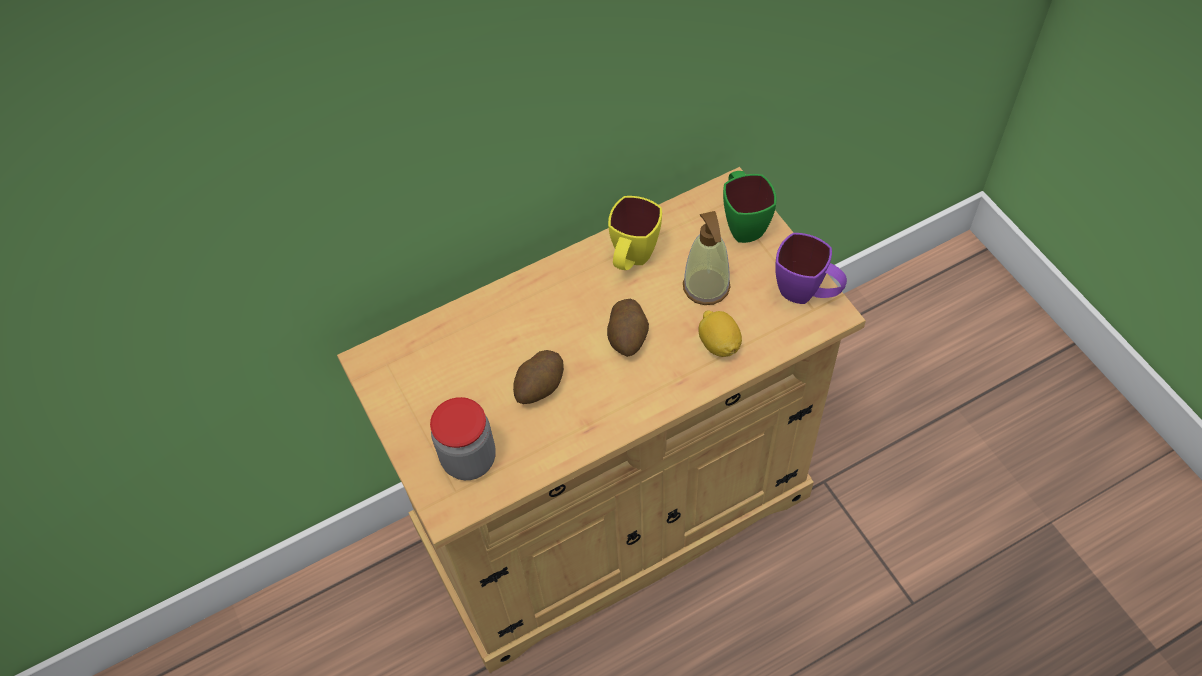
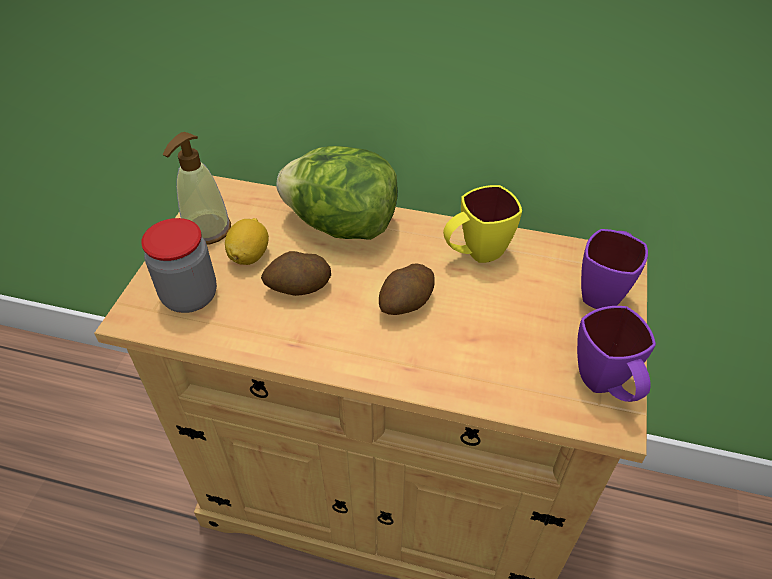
camera: 40 degrees right, 10 degrees down
soap dispenser [683,211,730,305] -> soap dispenser moved to [163,132,231,245]
lemon [698,310,742,357] -> lemon moved to [225,218,269,265]
green mug [723,171,776,243] -> purple mug [581,229,648,309]
none -> lettuce [276,146,398,240]

